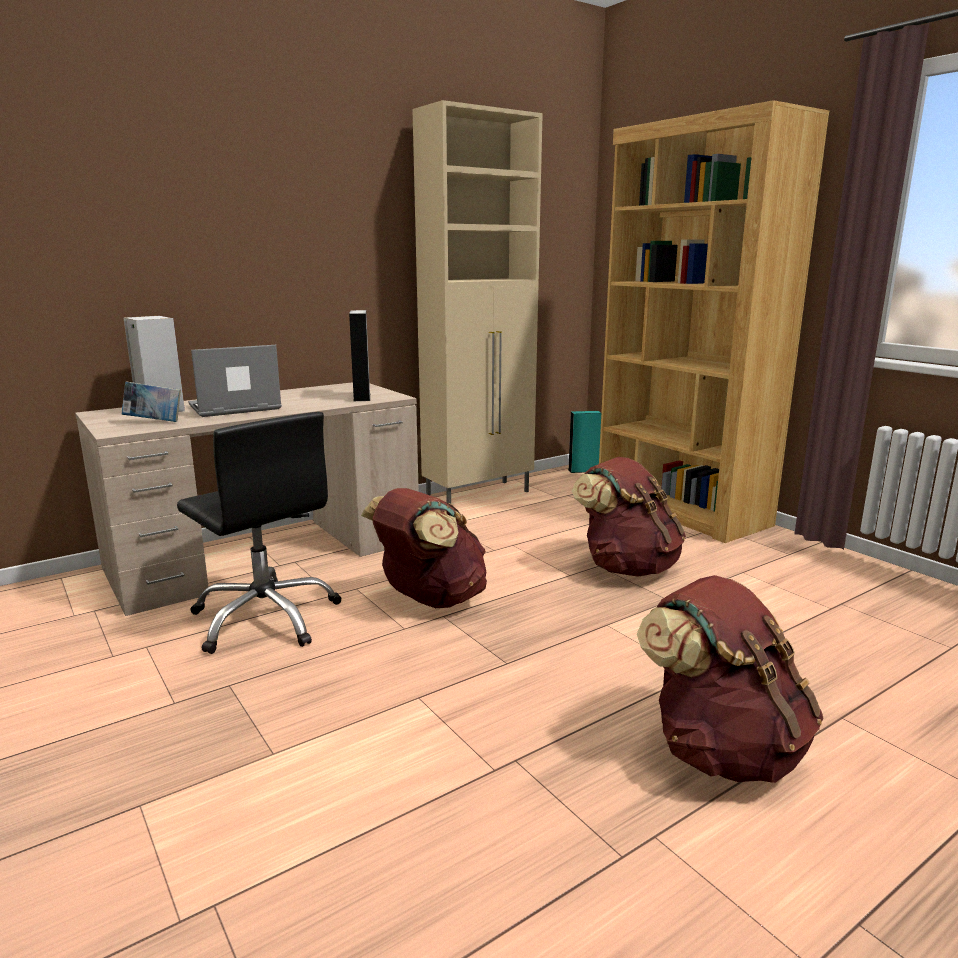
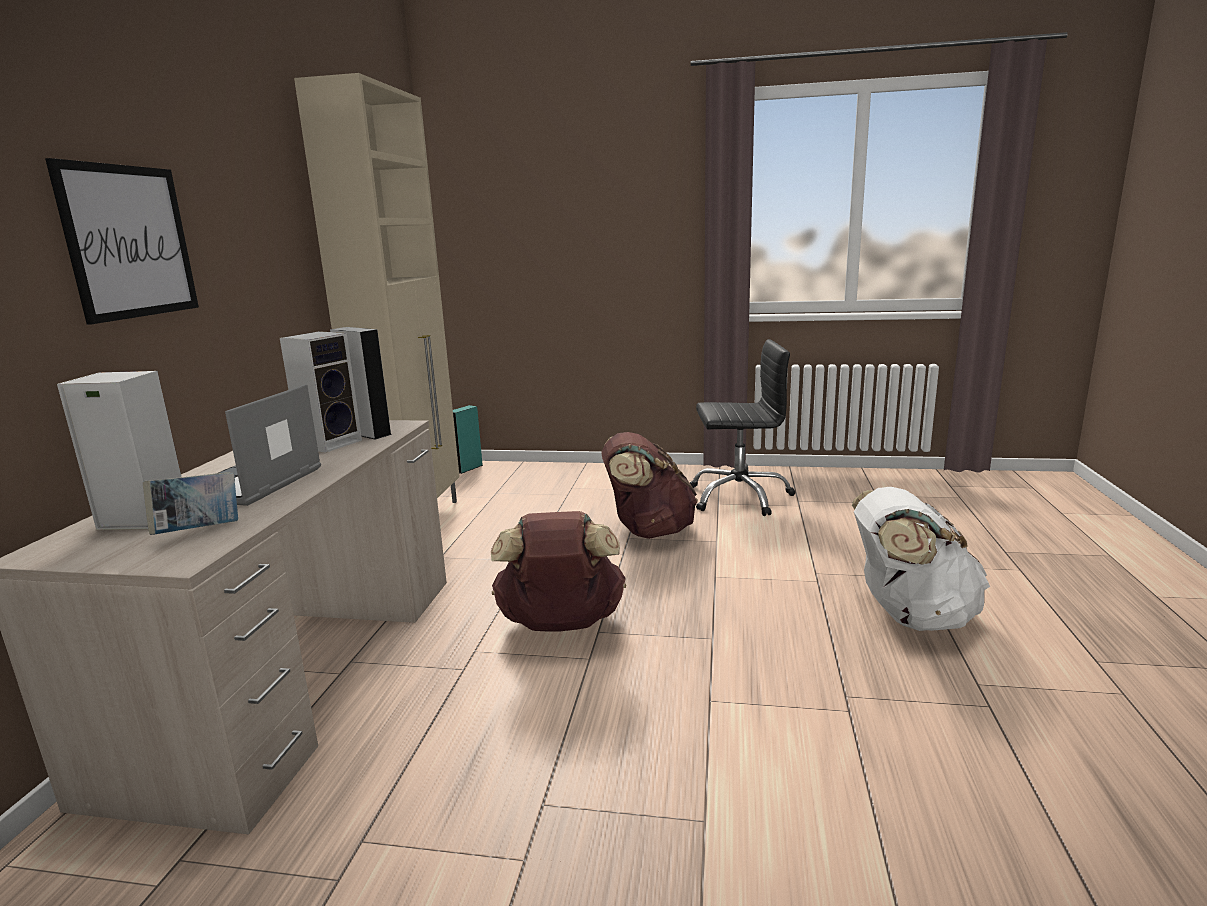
camera: 45 degrees left, 0 degrees up
black office chair [177,412,342,654] -> black office chair moved to [690,339,795,516]
brown bookcase [599,100,829,543] -> none
brown backpack [637,575,823,783] -> white backpack [852,487,990,631]
none -> picture [45,158,199,325]
none -> speaker [280,331,362,453]

